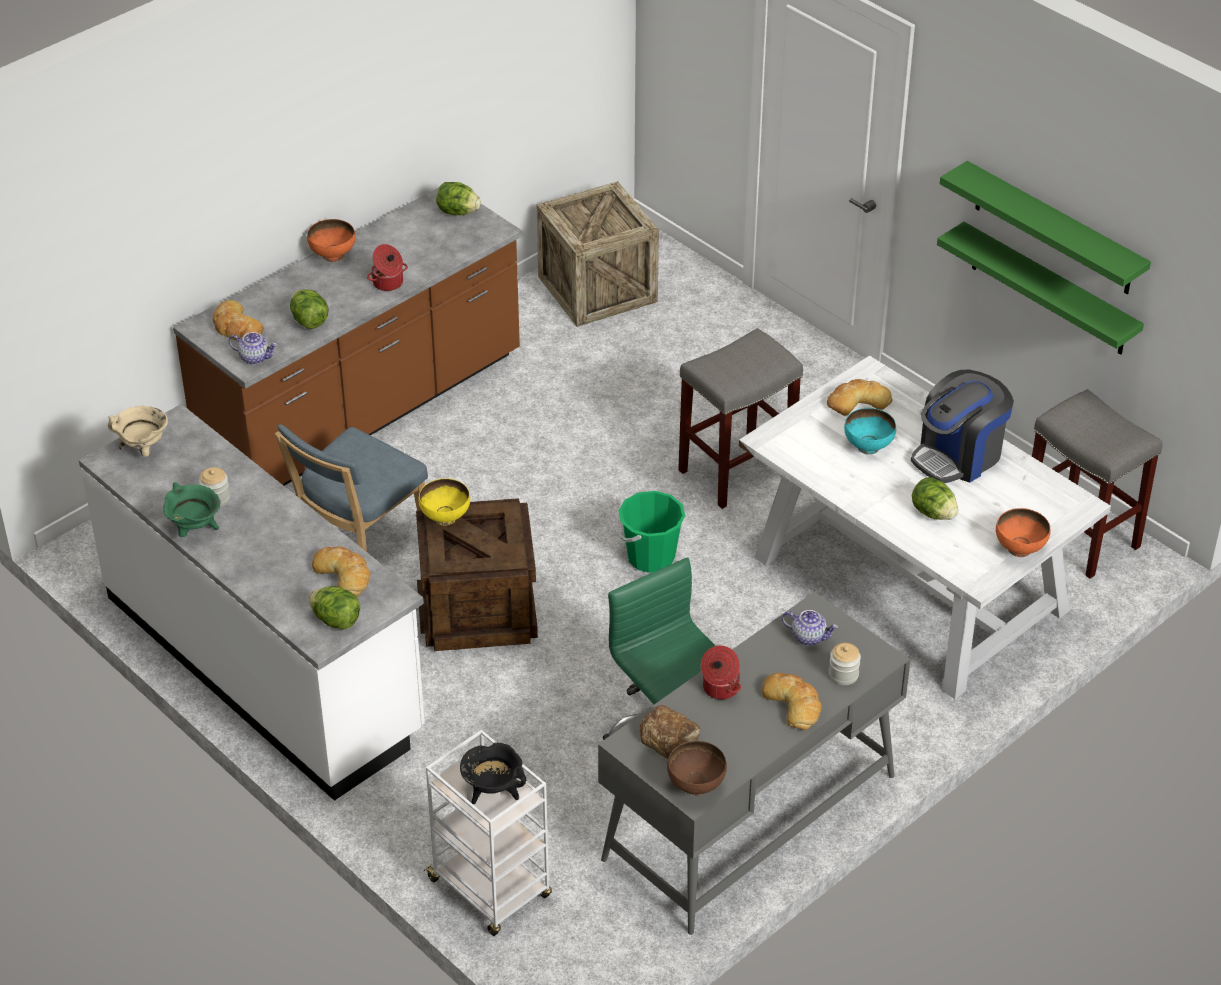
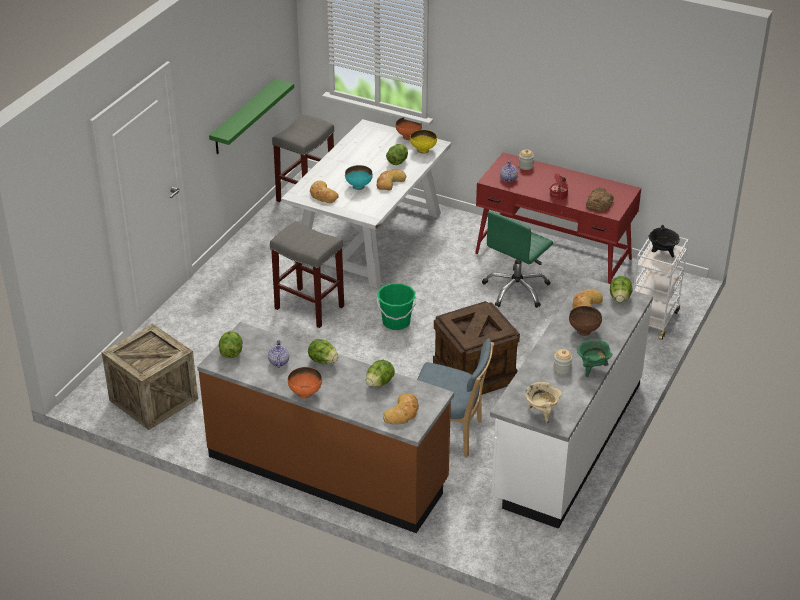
camera: 110 degrees left, 5 degrees down
teapot [228,332,277,365] -> teapot moved to [268,340,289,368]
cooking pot [367,244,408,291] -> lettuce [308,339,338,364]
yellow bowl [419,478,470,525] -> yellow bowl moved to [410,130,437,154]
grey desk [598,592,911,935] -> red desk [475,152,641,284]
brown bowl [667,741,727,796] -> brown bowl moved to [569,306,602,336]
bread [762,673,822,730] -> bread moved to [377,169,406,191]
coffee machine [911,370,1014,483] -> none
green shelf [940,161,1151,294] -> none

